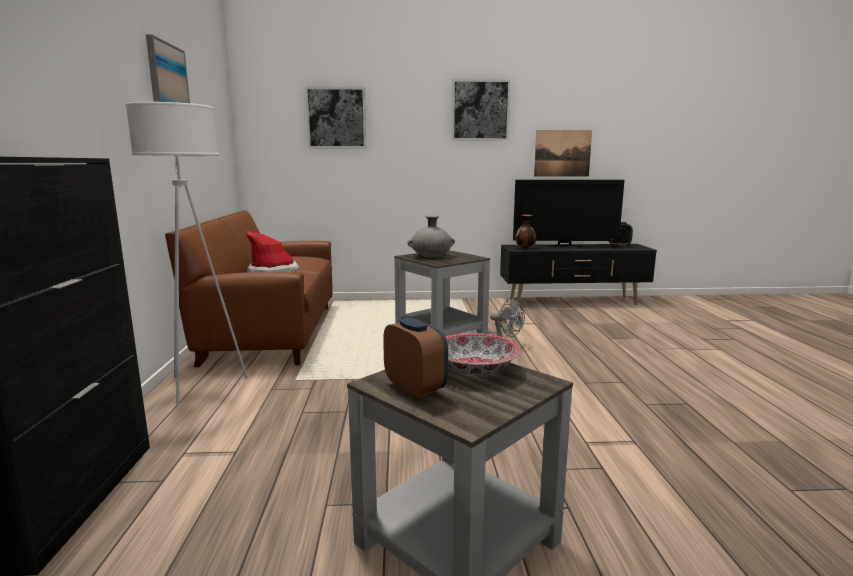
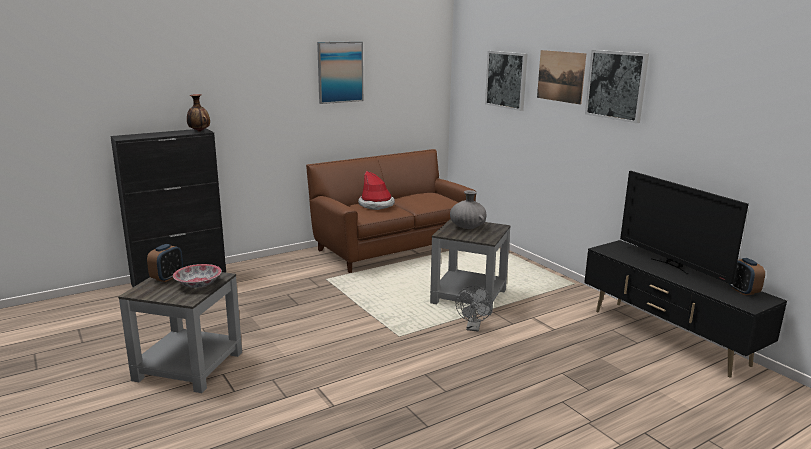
camera: 60 degrees right, 5 degrees up
white floor lamp [126,102,248,406] -> none
vase [515,215,536,249] -> vase moved to [187,94,210,132]
picture [534,130,592,177] -> picture moved to [537,50,586,105]

